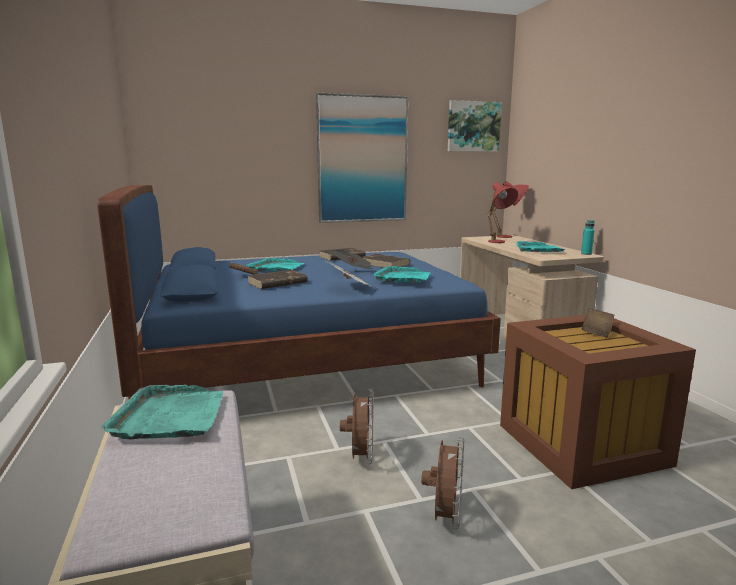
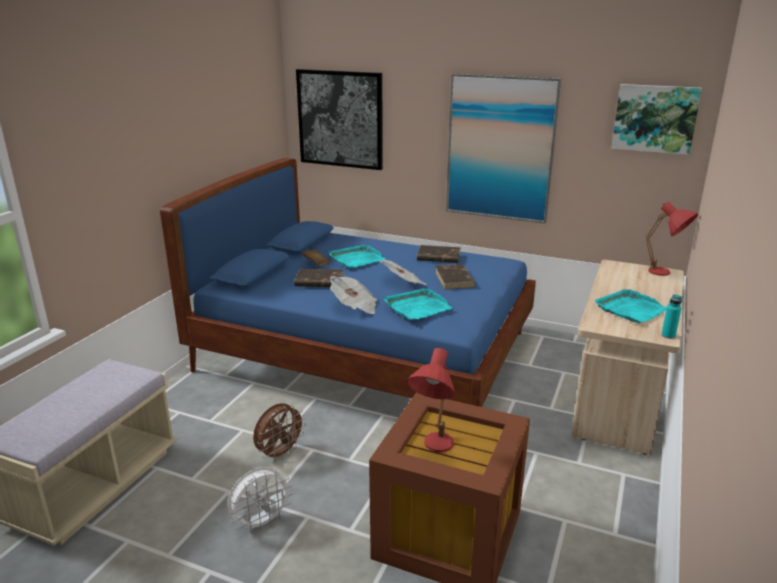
camera: 40 degrees right, 10 degrees up
turquoise tray [101,385,224,439] -> none
brown fan [421,437,464,529] -> white fan [227,467,293,534]
red table lamp [487,182,518,243] -> red table lamp moved to [407,348,454,452]
brown book [582,308,614,338] -> none
none -> picture [296,69,383,170]

